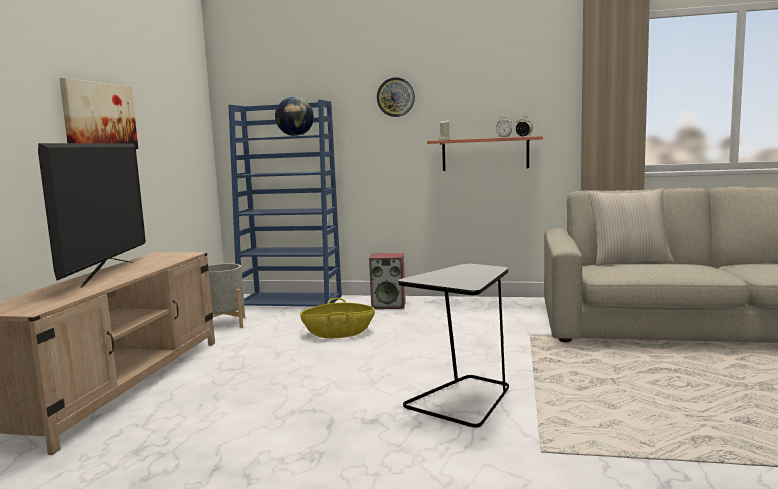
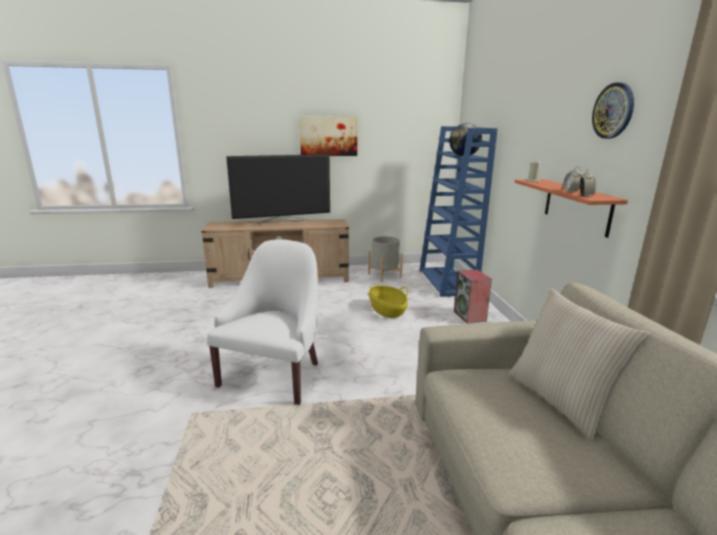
camera: 70 degrees right, 10 degrees up
wall clock [377,77,415,117] -> wall clock moved to [592,82,634,139]
black side table [398,264,509,428] -> white armchair [207,240,318,405]

